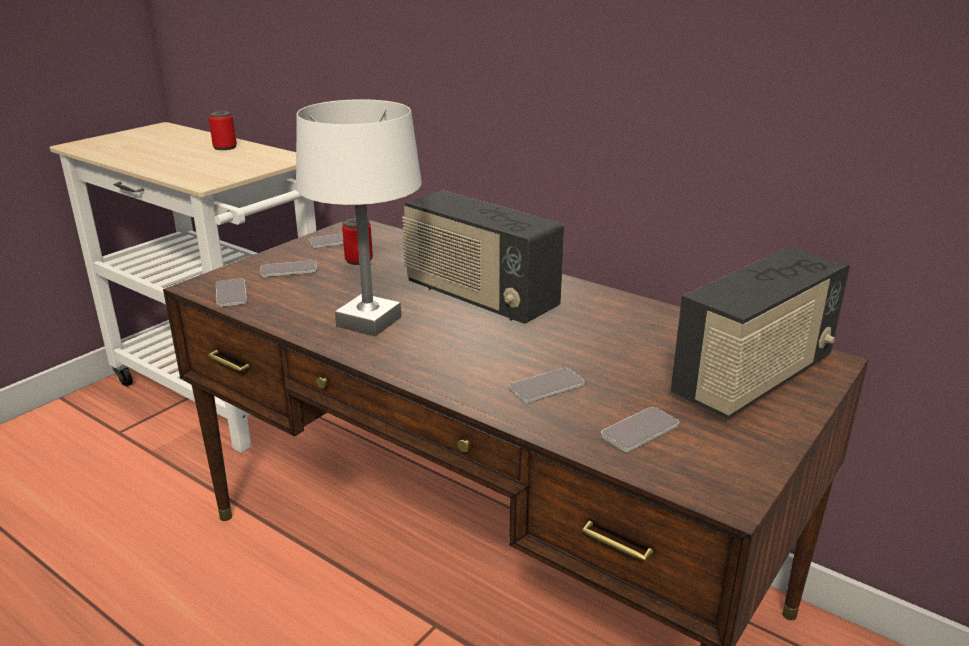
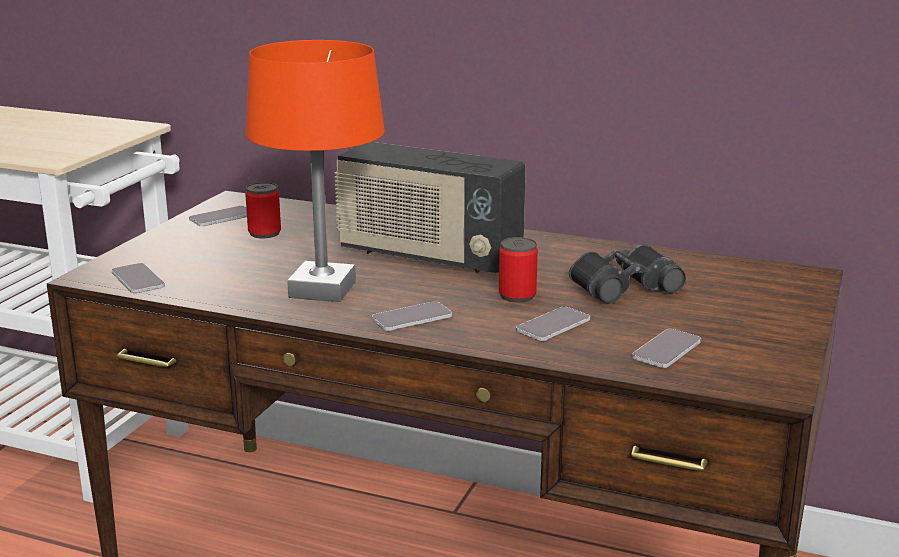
camera: 15 degrees left, 5 degrees down
can [209,110,237,150] -> can moved to [499,237,538,302]
phone [260,260,317,277] -> phone moved to [372,302,452,331]
white table lamp [296,99,422,336] -> orange table lamp [246,40,385,302]
radio [670,247,850,419] -> none
none -> black binoculars [569,244,686,304]

